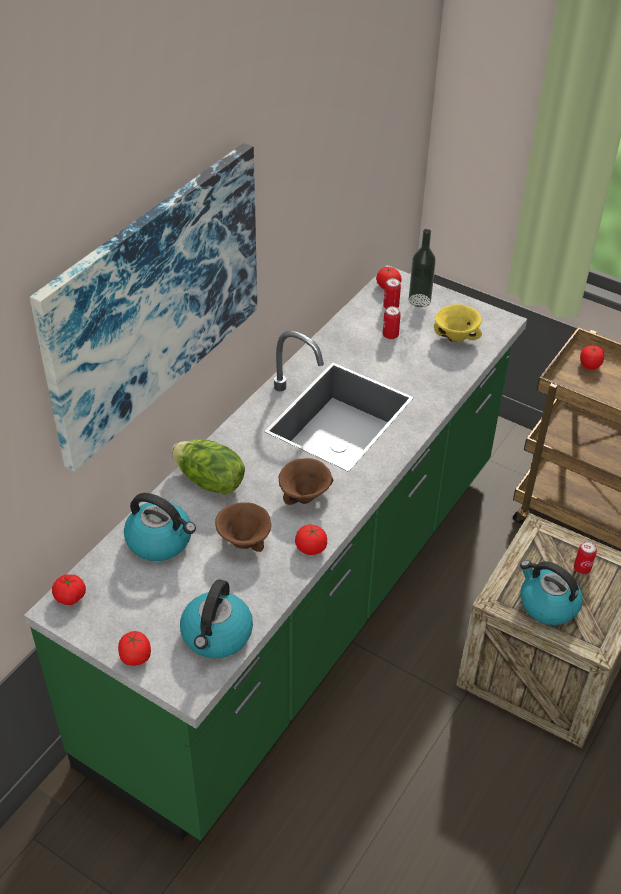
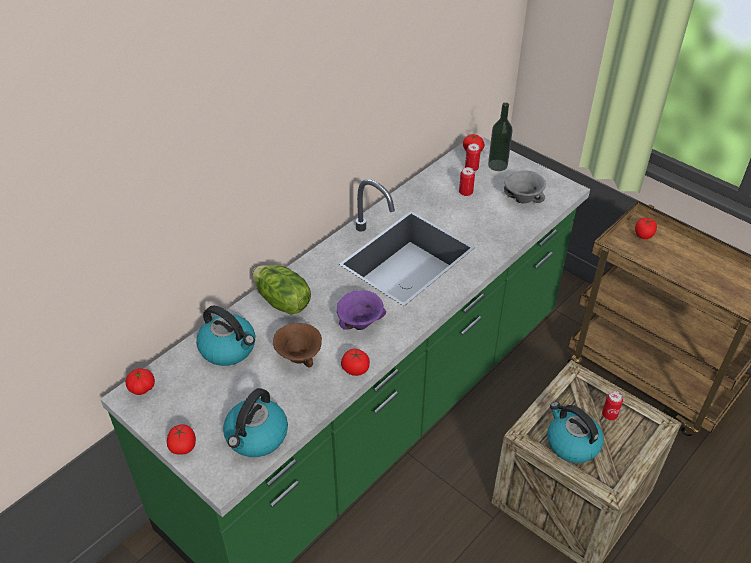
camera: 10 degrees right, 0 degrees up
picture [30,143,257,472] -> none
brown bowl [279,458,333,505] -> purple bowl [337,290,386,330]
yellow bowl [434,304,482,342] -> grey bowl [504,170,546,203]

